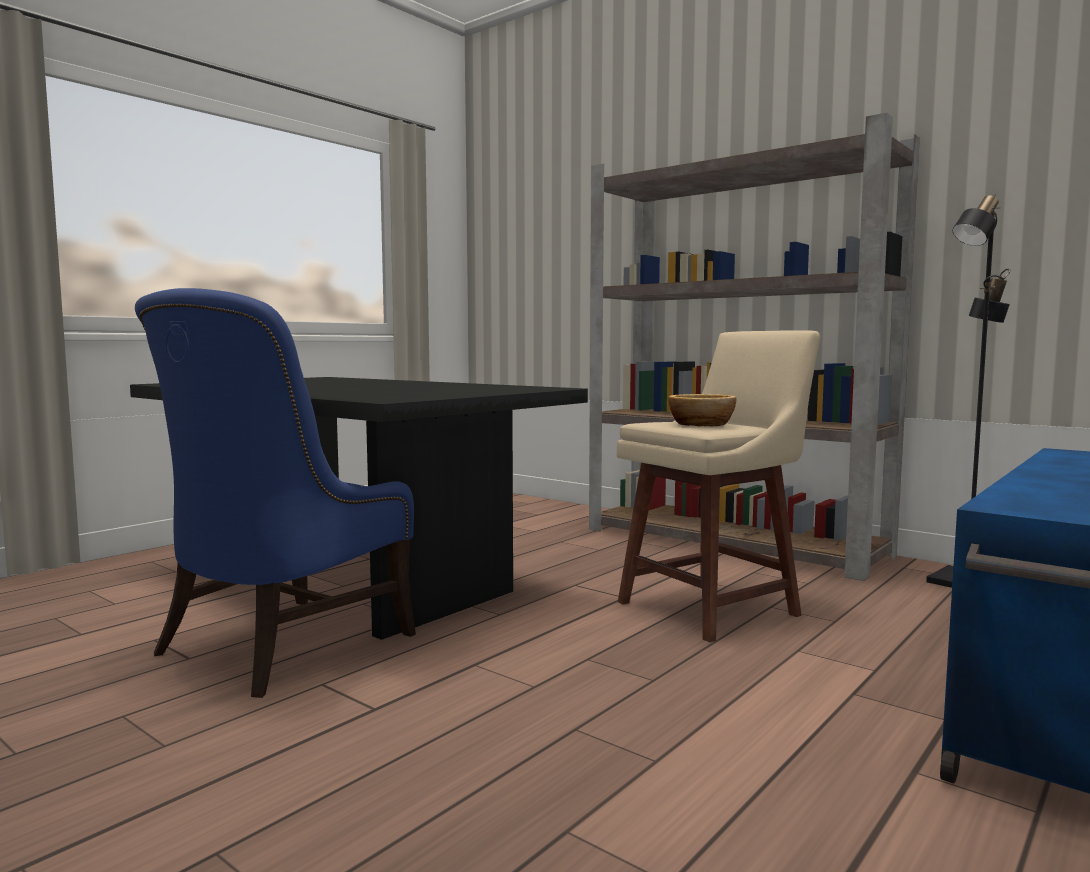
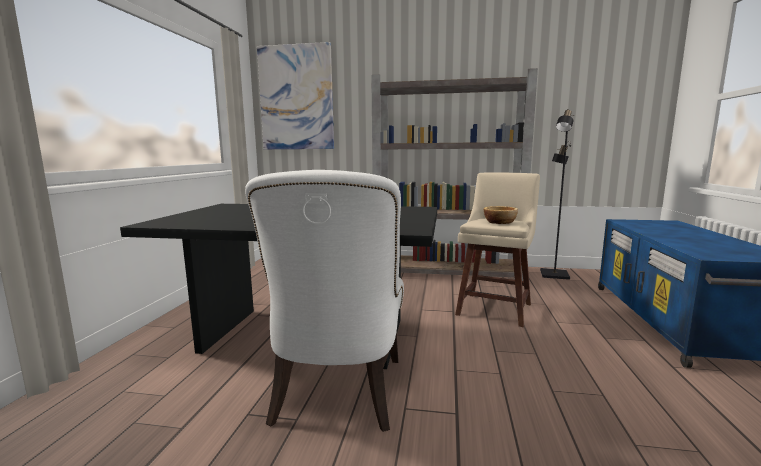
camera: 30 degrees left, 5 degrees up
blue chair [135,288,416,698] -> white chair [245,170,404,432]
none -> picture [257,42,334,149]

